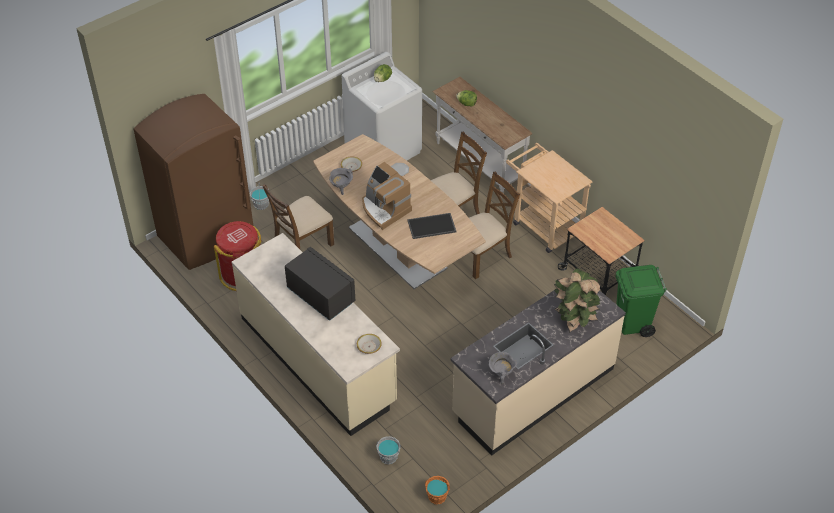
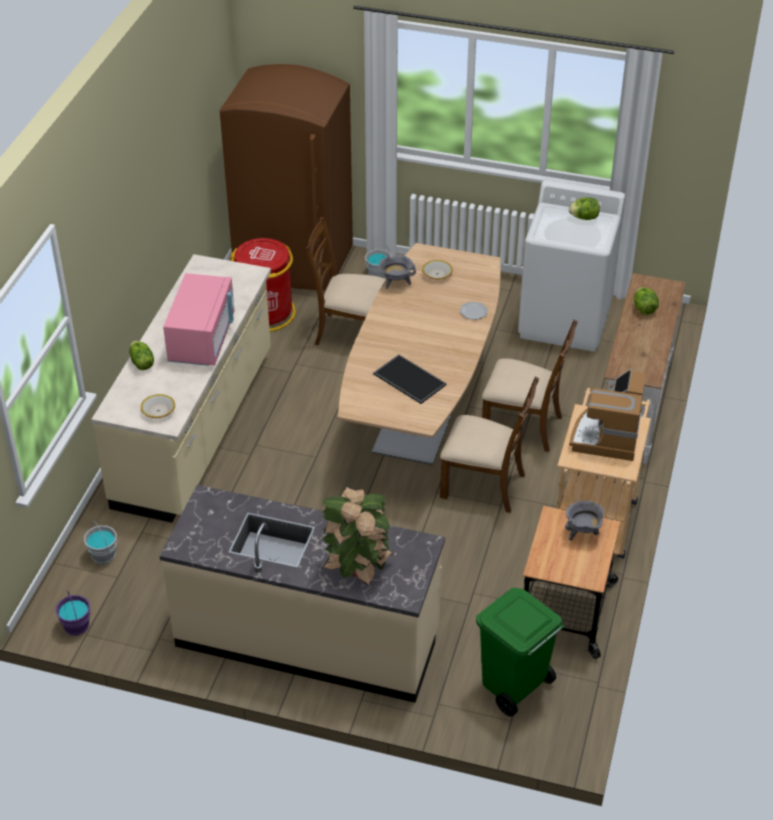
camera: 55 degrees right, 5 degrees down
black microwave [285,247,355,321] -> pink microwave [163,273,235,366]
coffee machine [362,162,412,230] -> coffee machine moved to [569,370,646,461]
orange bucket [425,476,450,505] -> purple bucket [55,591,90,636]
grey cooking pot [489,352,517,385] -> grey cooking pot moved to [565,500,605,540]
none -> lettuce [129,341,154,370]

